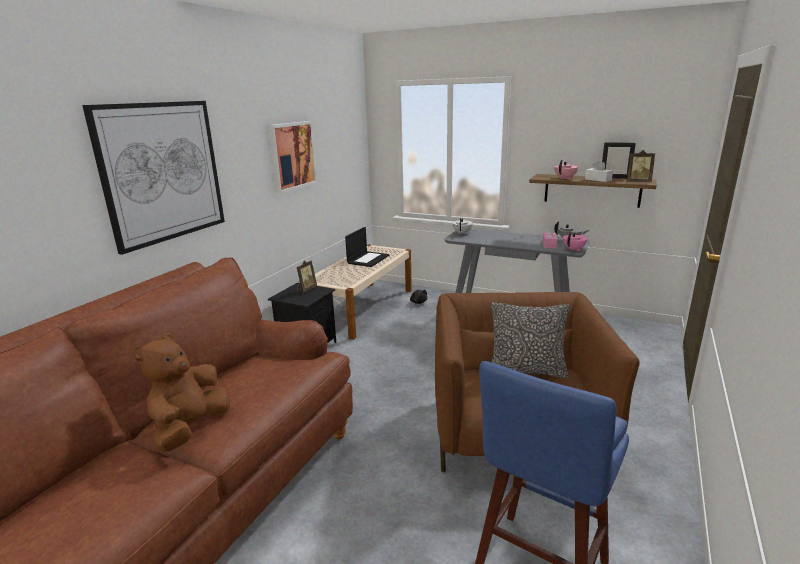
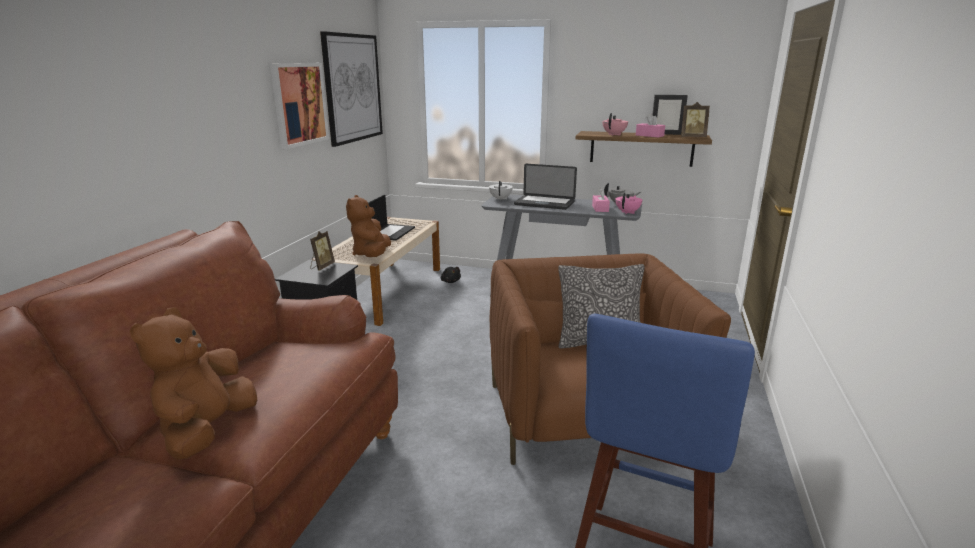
camera: 10 degrees left, 0 degrees up
picture [82,101,225,255] -> picture moved to [320,31,383,147]
white tissue box [585,160,613,182] -> pink tissue box [636,114,665,138]
none -> brown plush toy [346,195,391,257]
none -> laptop [514,164,577,210]

